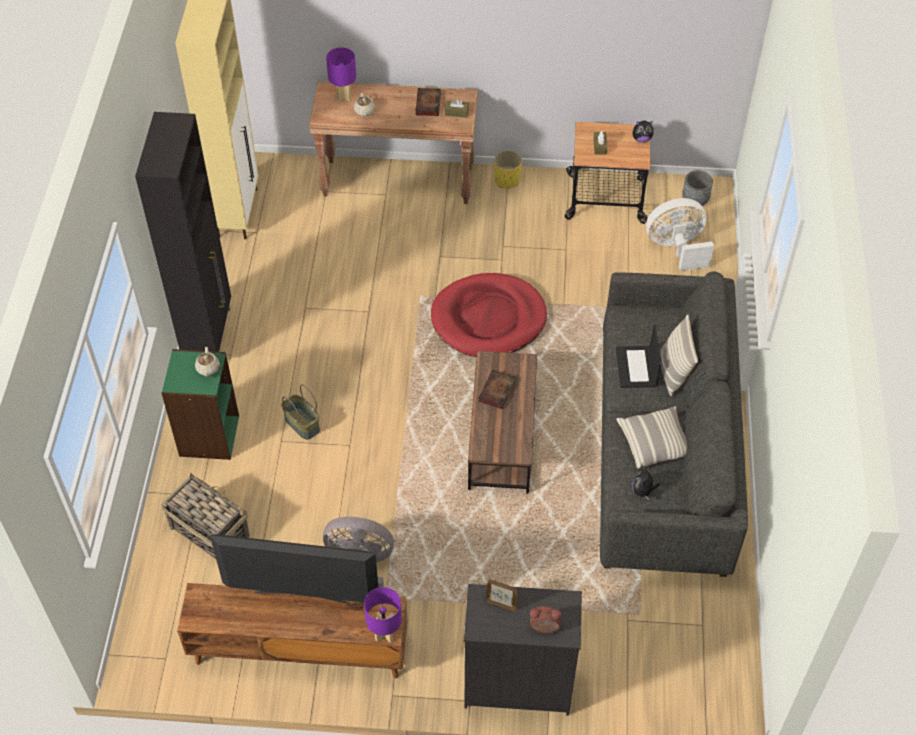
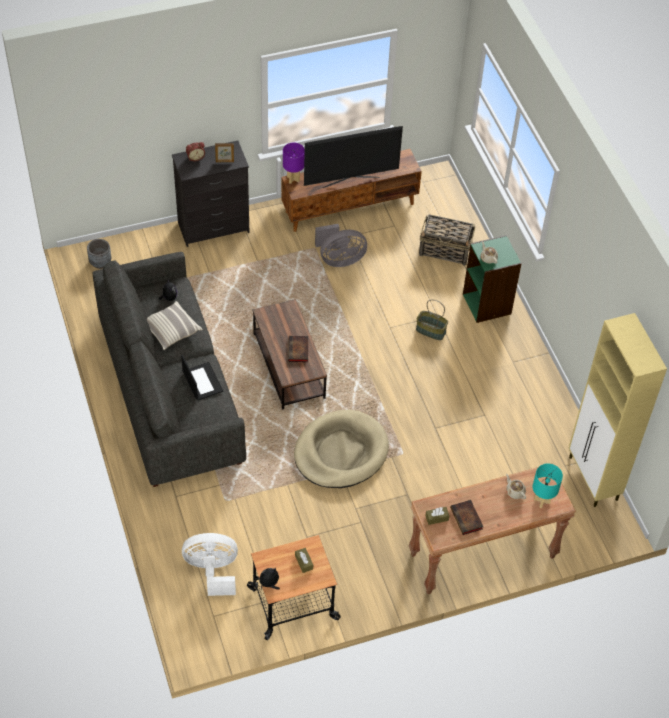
camera: 155 degrees right, 0 degrees up
black cabinet [135,112,231,352] -> none
purple table lamp [326,47,356,102] -> turquoise table lamp [533,463,563,508]
red dog bed [431,273,547,357] -> beige dog bed [294,410,389,488]
yellow planter [494,150,522,189] -> none
white fan [646,198,714,271] -> white fan turned 150 degrees counterclockwise [182,533,238,596]
pillow [660,315,698,396] -> none
grey planter [682,170,713,208] -> grey planter moved to [87,239,111,269]

